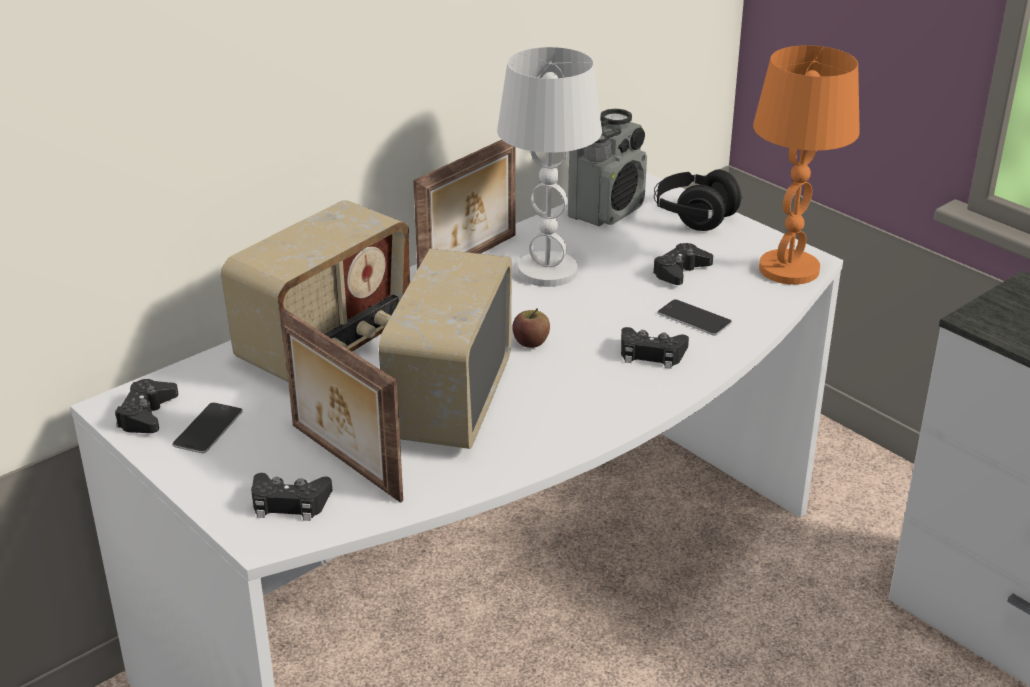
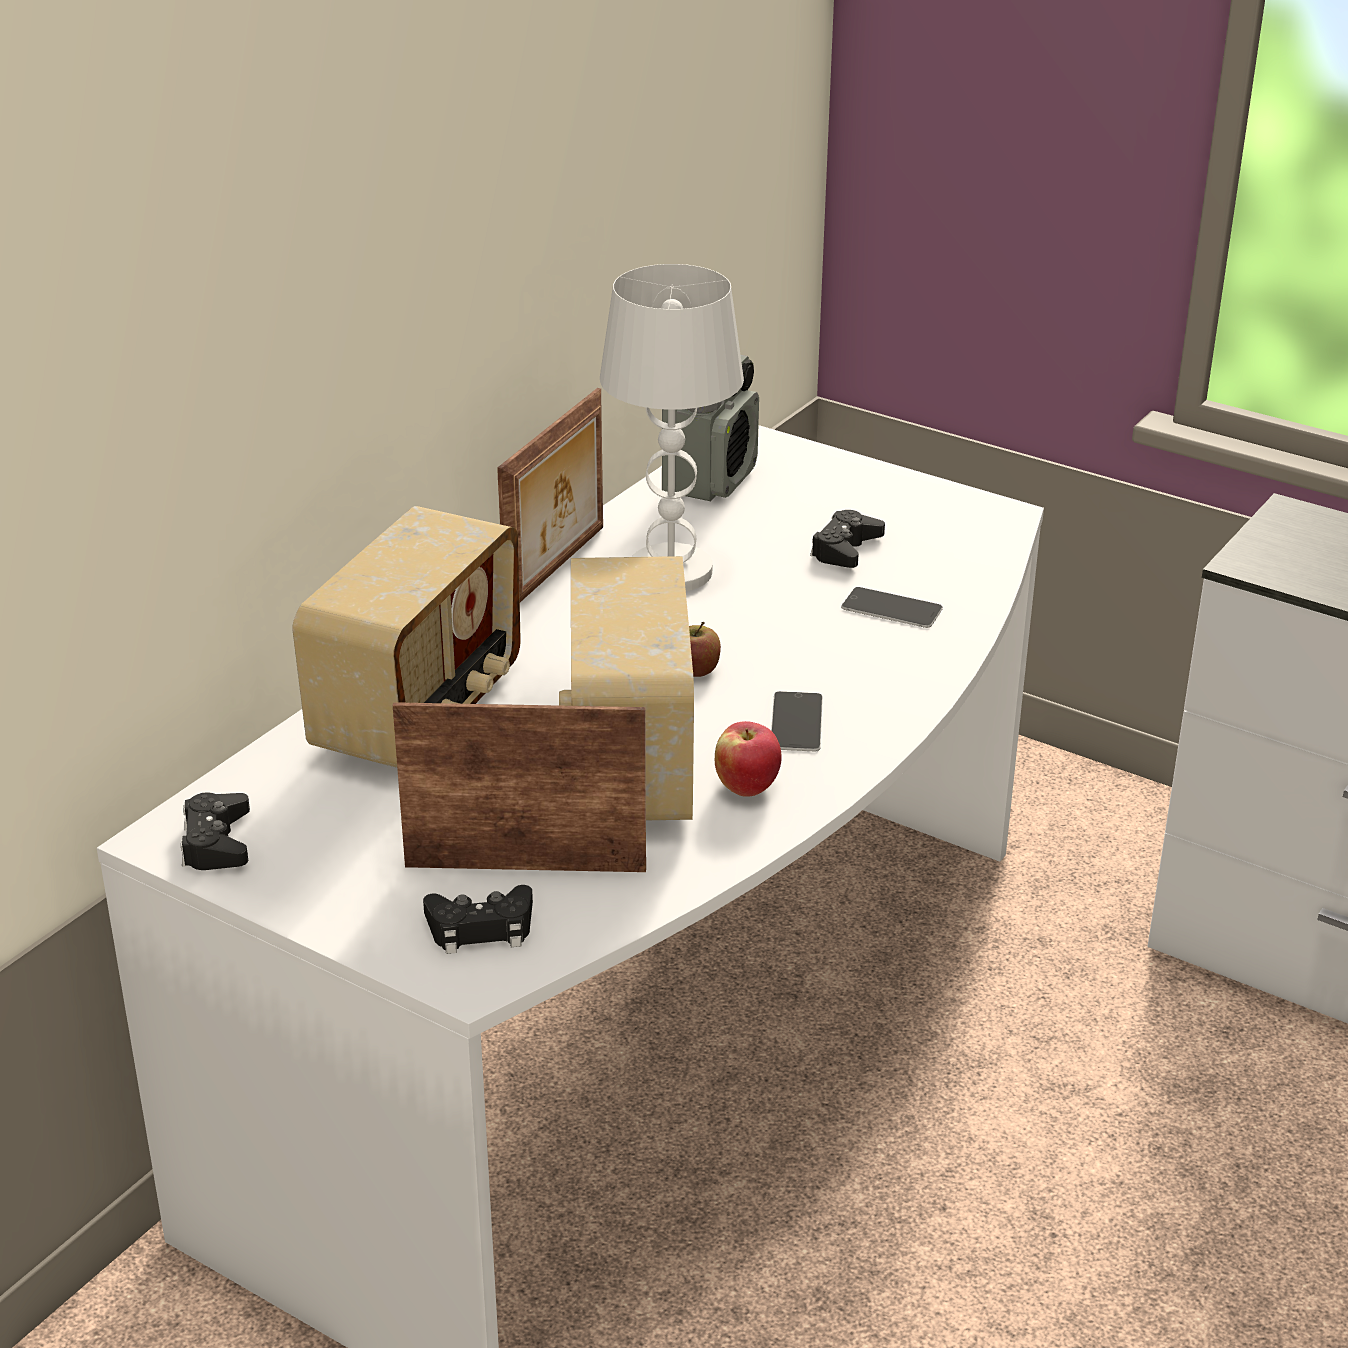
camera: 15 degrees left, 0 degrees up
phone [172,402,243,453] -> phone moved to [771,691,823,751]
picture frame [281,309,403,503] -> picture frame turned 150 degrees clockwise [393,702,646,872]
black game controller [621,327,689,369] -> none
black headphones [654,170,743,231] -> none
orange table lamp [753,45,860,285] -> none
none -> apple [715,721,782,797]

